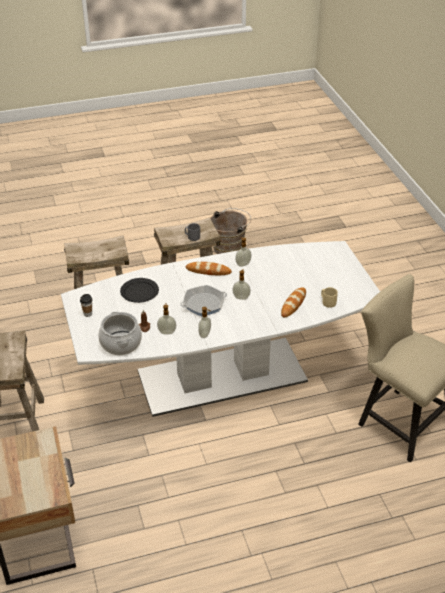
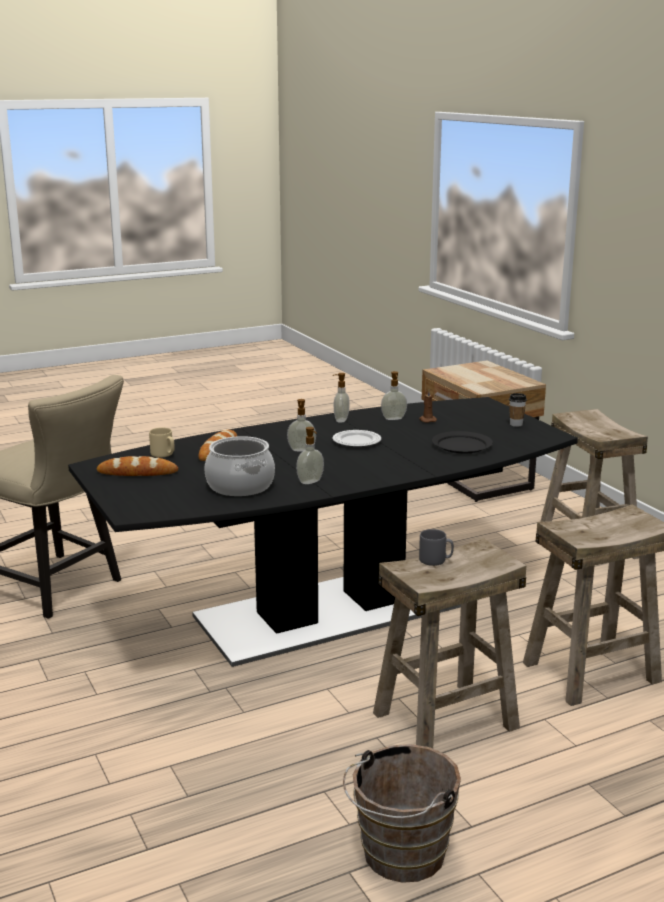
camera: 170 degrees right, 20 degrees down
white dining table [61,241,380,417] -> black dining table [68,397,578,667]
cooking pot [98,311,142,355] -> cooking pot moved to [204,436,275,496]
frying pan [180,285,227,316] -> plate [332,430,381,448]
bread [186,262,232,275] -> bread moved to [97,456,178,476]

